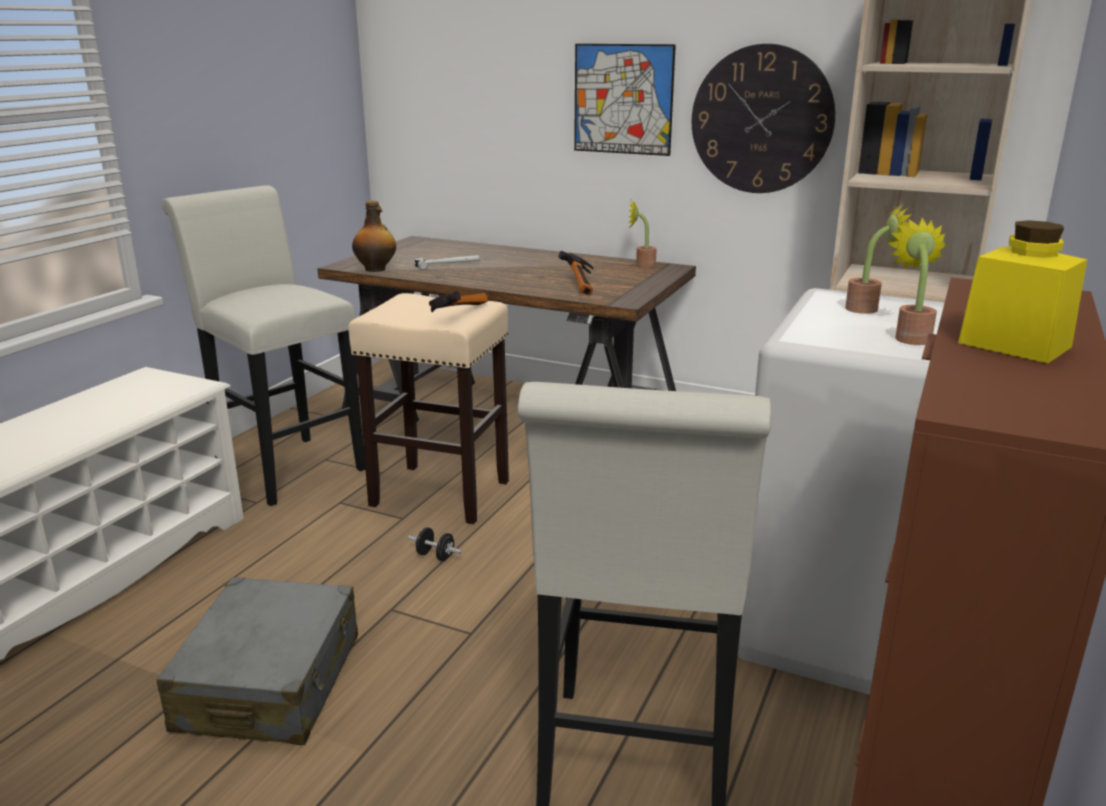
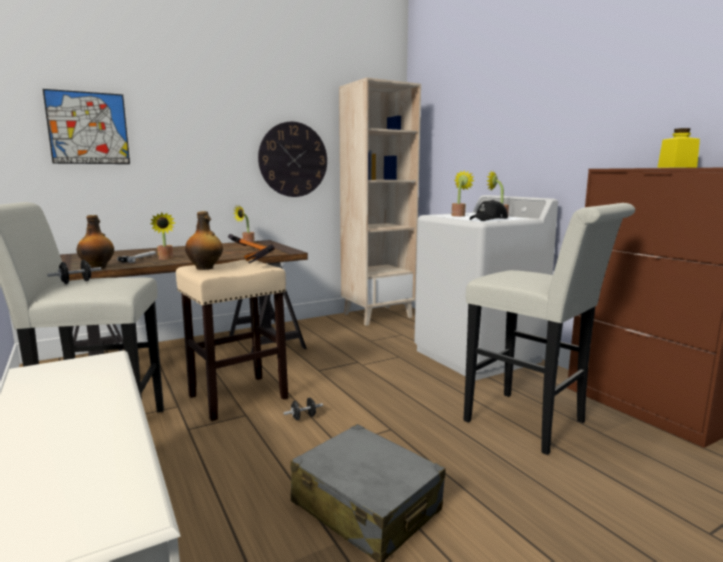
camera: 55 degrees left, 10 degrees down
picture [574,44,676,156] -> picture moved to [43,89,130,164]
none -> black dumbbell [47,260,101,284]
none -> potted plant [150,212,175,260]
none -> bottle [185,211,223,270]
none -> black cap [470,200,508,221]

